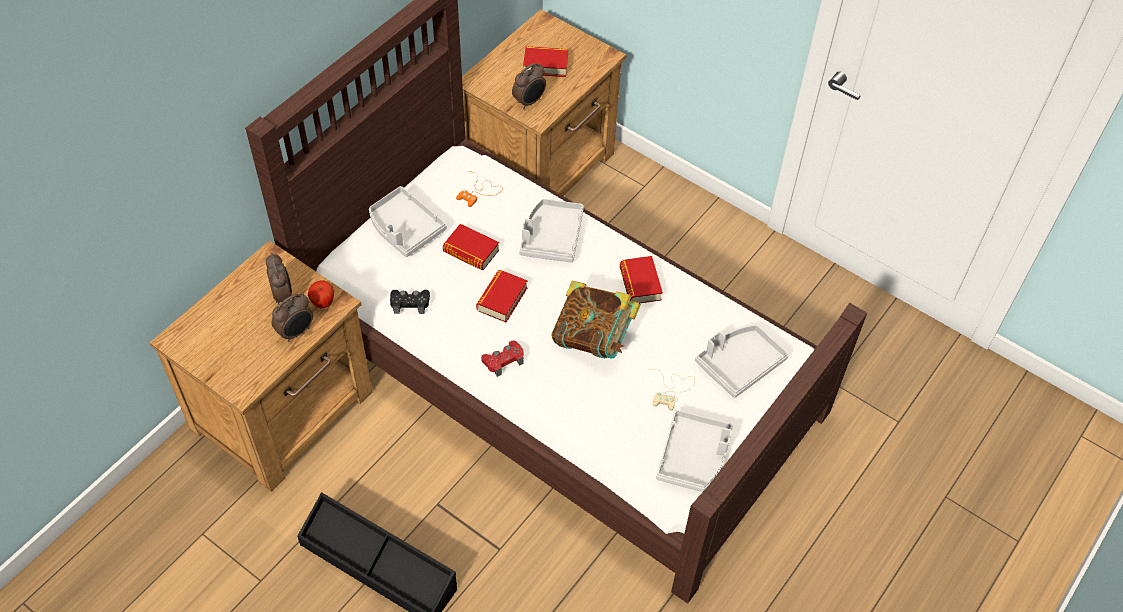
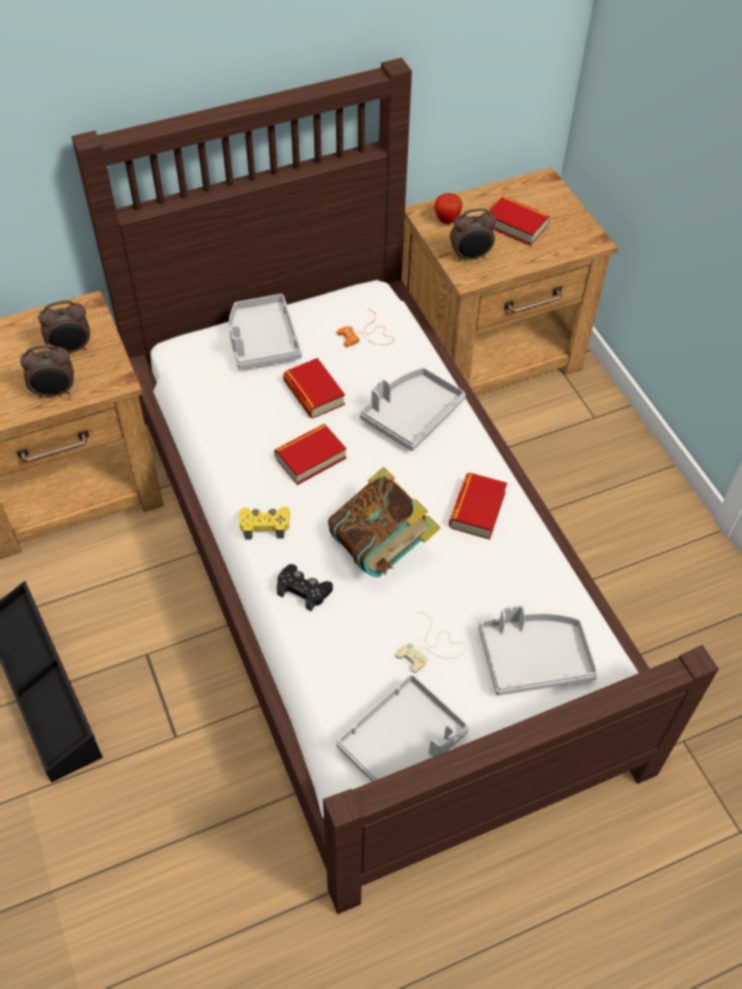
camera: 30 degrees right, 0 degrees up
alarm clock [266,253,292,305] -> alarm clock turned 60 degrees clockwise [38,300,90,353]
apple [308,280,334,308] -> apple moved to [434,193,462,224]
black game controller [390,290,430,314] -> black game controller moved to [276,564,333,612]
red game controller [481,341,524,377] -> yellow game controller [239,507,290,539]

